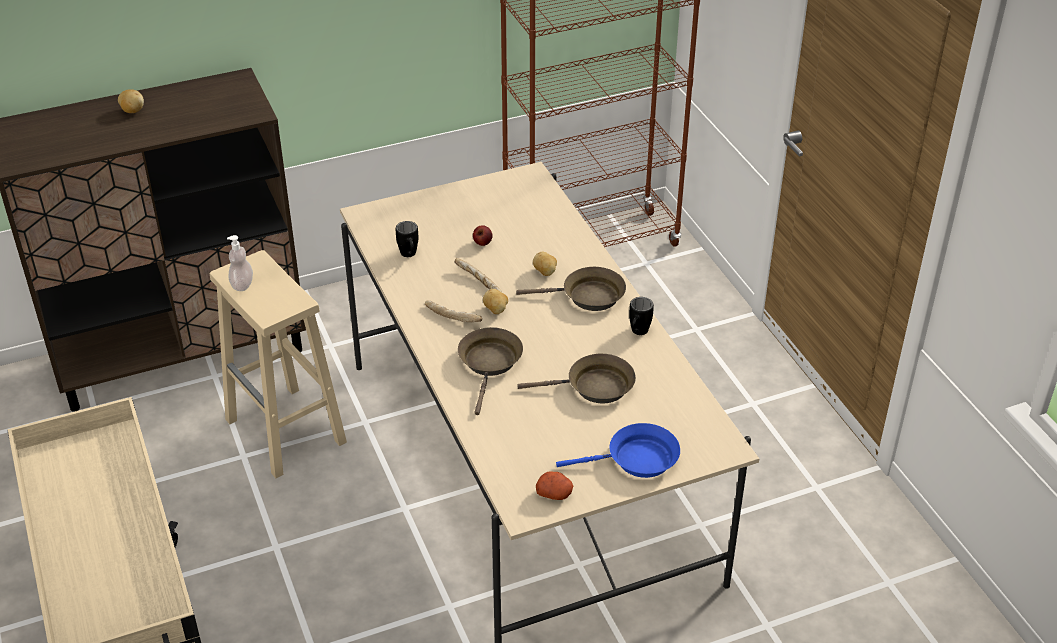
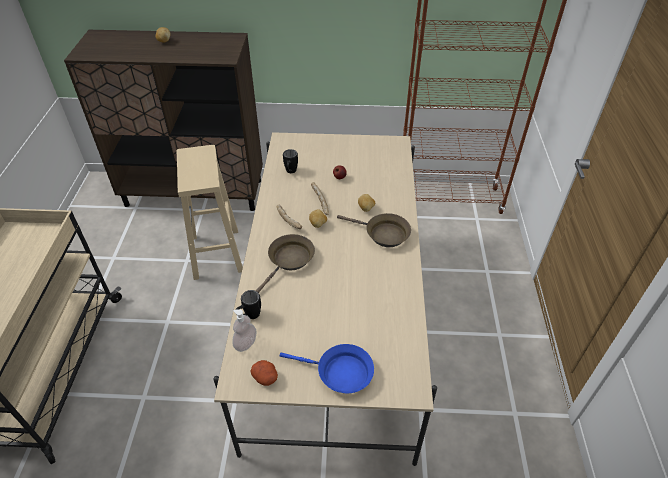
camera: 25 degrees right, 5 degrees up
soap dispenser [227,235,253,291] -> soap dispenser moved to [232,310,256,352]
brown frying pan [518,354,636,403] -> none
black mug [629,297,654,335] -> black mug moved to [235,290,261,319]

